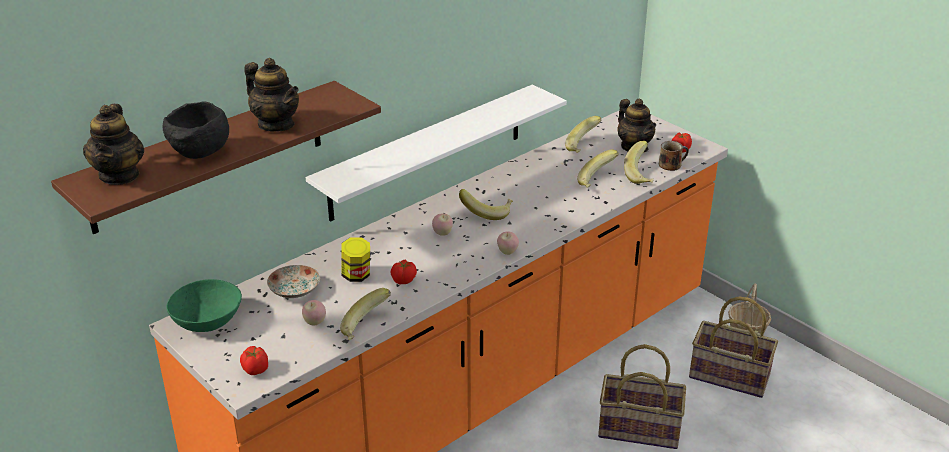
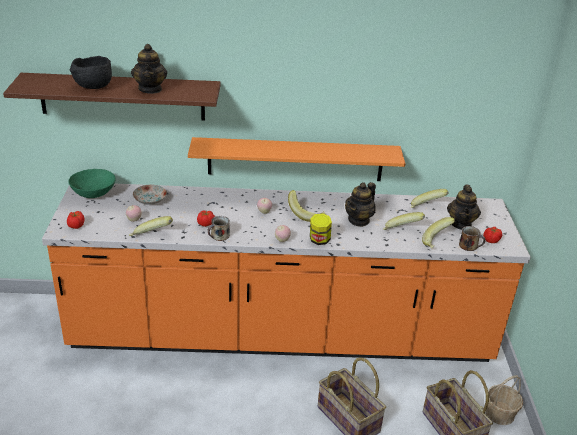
camera: 40 degrees right, 0 degrees up
teapot [83,104,144,185] -> teapot moved to [345,182,376,227]
white shelf [306,85,567,222] -> orange shelf [188,137,405,181]
jar [341,237,370,282] -> jar moved to [310,213,332,245]
none -> mug [208,216,230,241]

